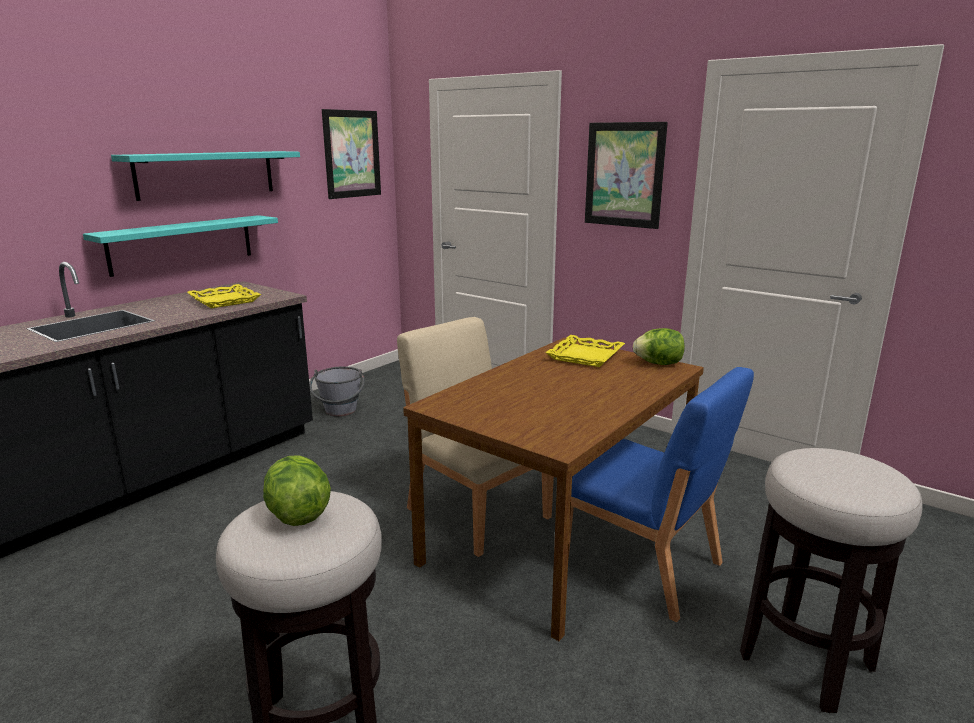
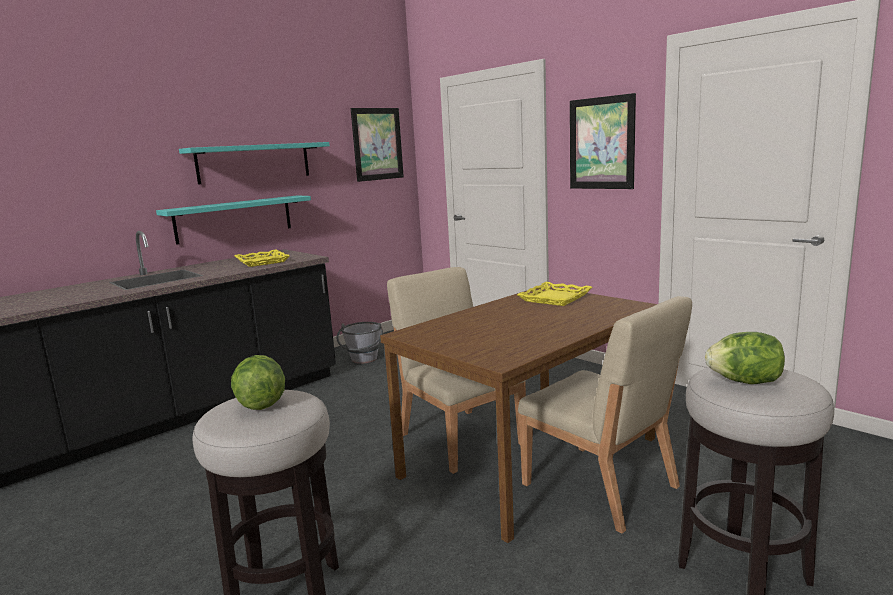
camera: 10 degrees right, 5 degrees down
blue chair [568,367,754,622] -> beige chair [518,296,692,533]
lettuce [633,328,685,365] -> lettuce moved to [705,332,785,384]

